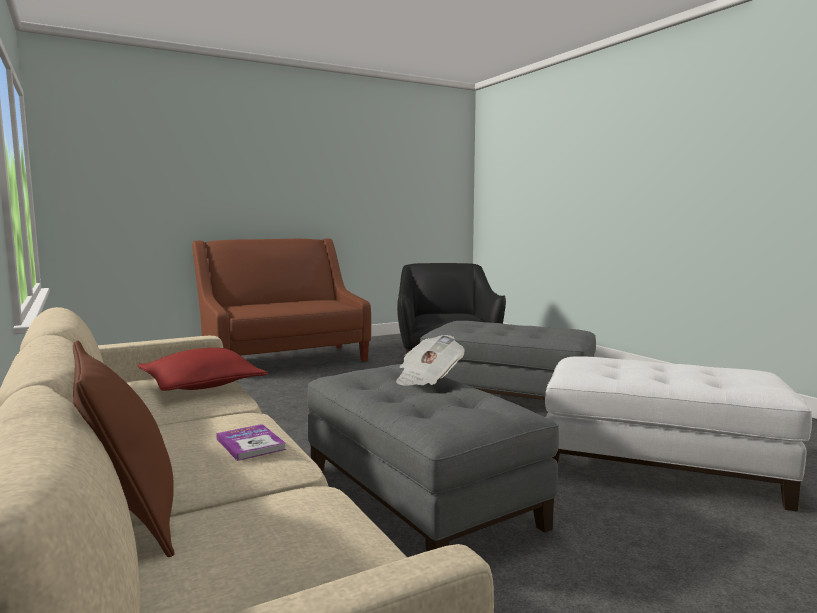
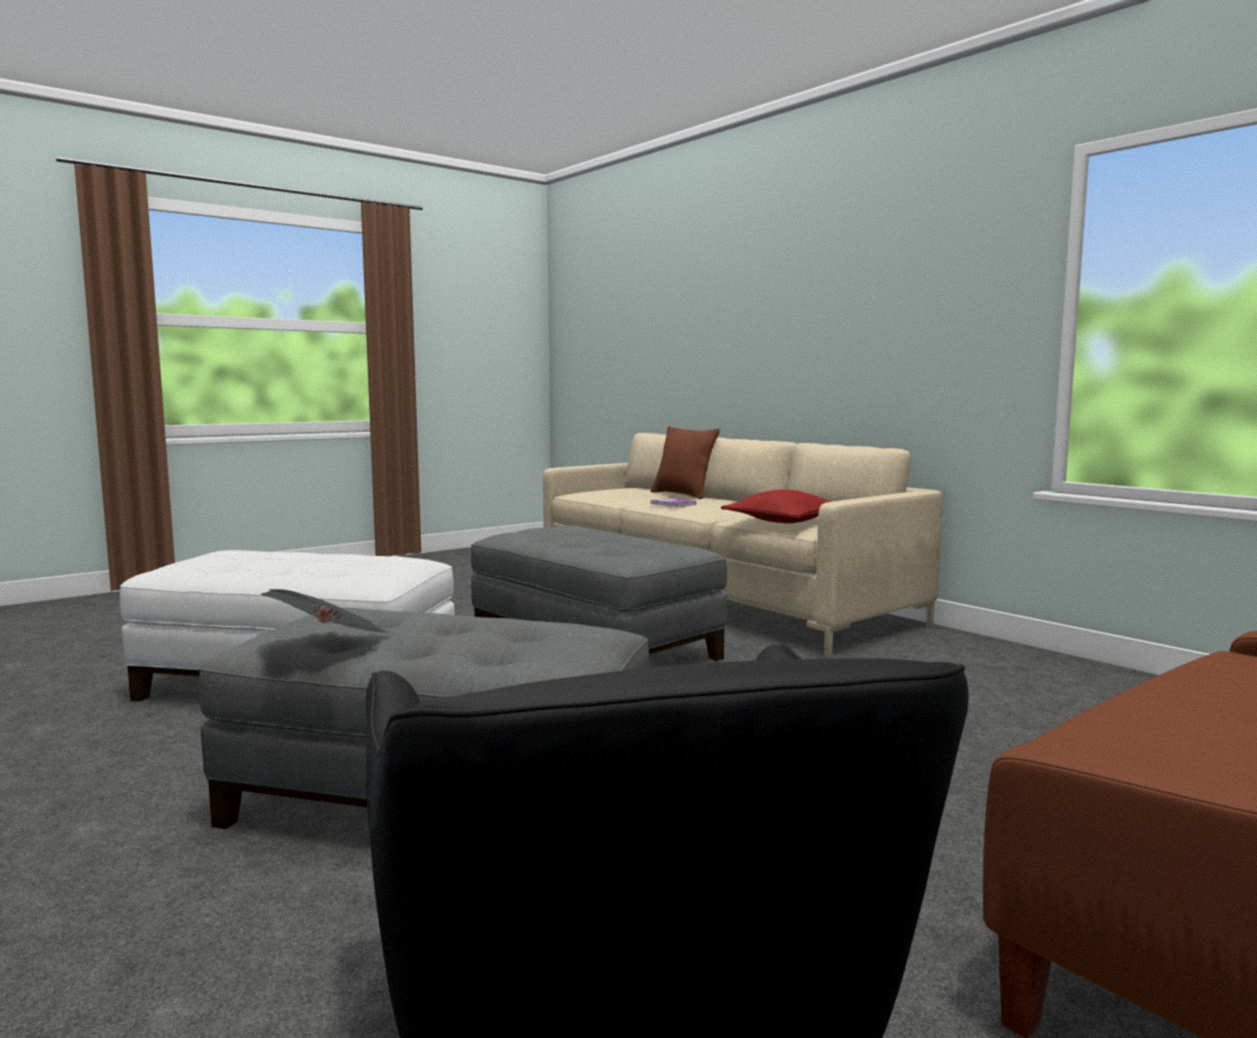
camera: 170 degrees right, 0 degrees up
newspaper [396,335,465,386] -> newspaper moved to [261,589,390,633]

